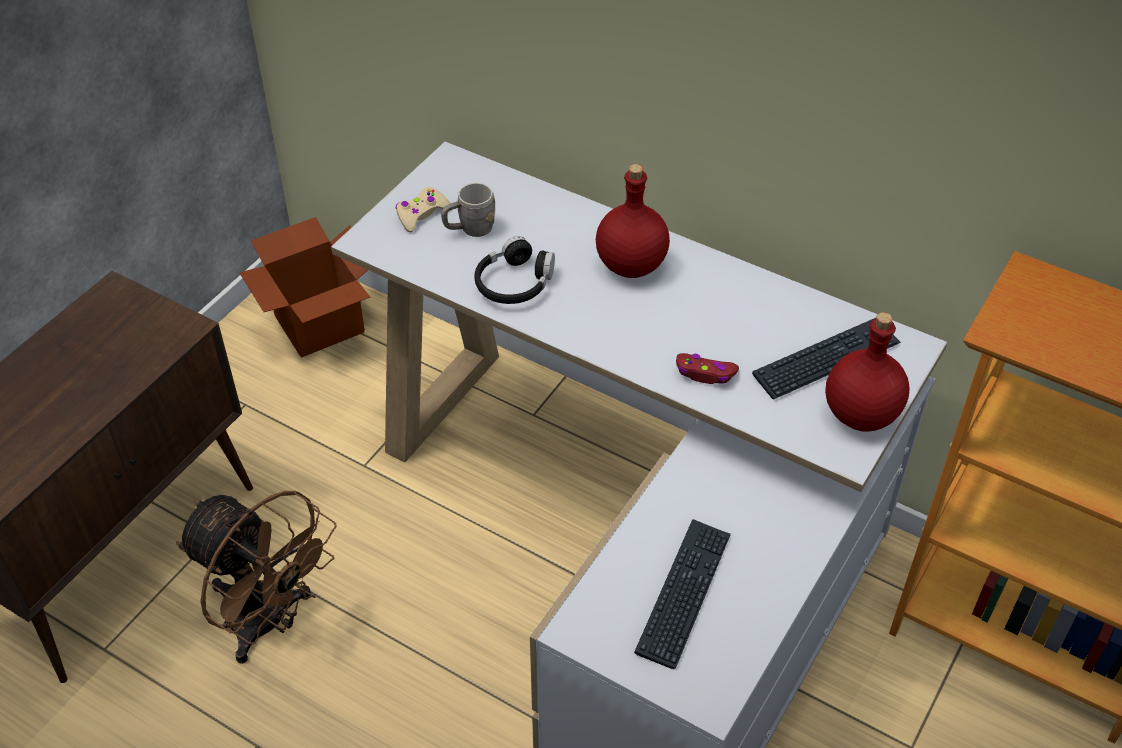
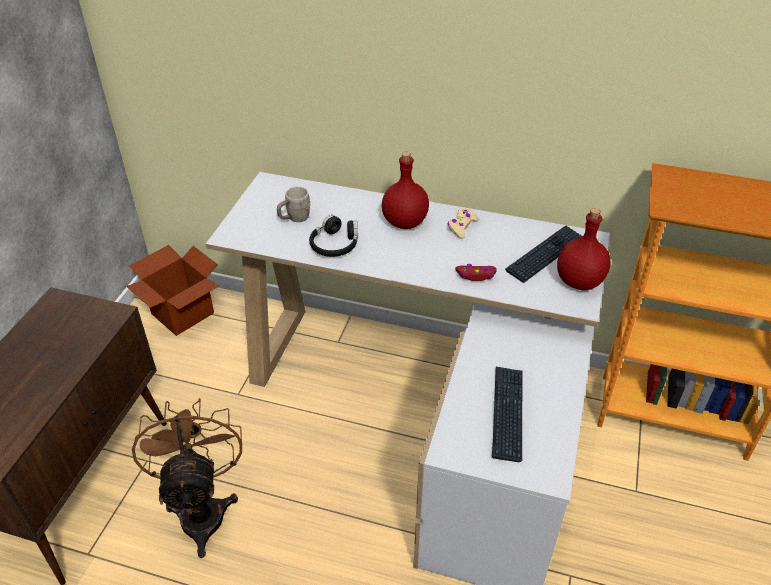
camera: 15 degrees left, 5 degrees down
brown fan [176,491,337,664] -> brown fan turned 120 degrees counterclockwise [132,398,242,558]
beige game controller [395,187,450,232] -> beige game controller moved to [448,208,479,239]

